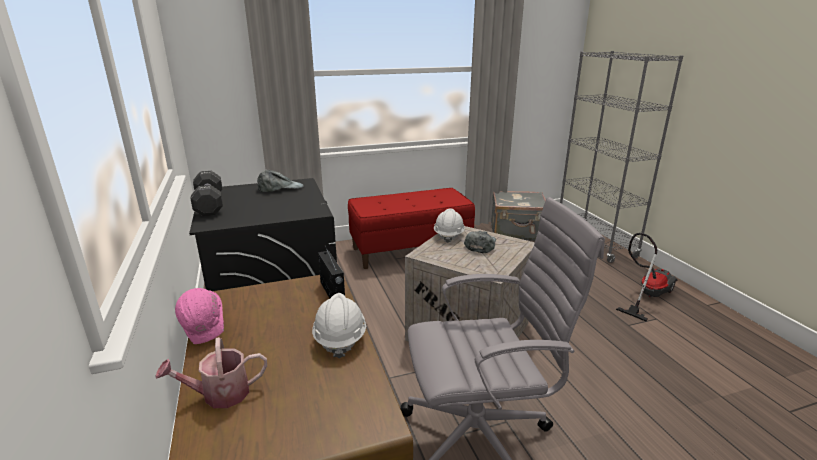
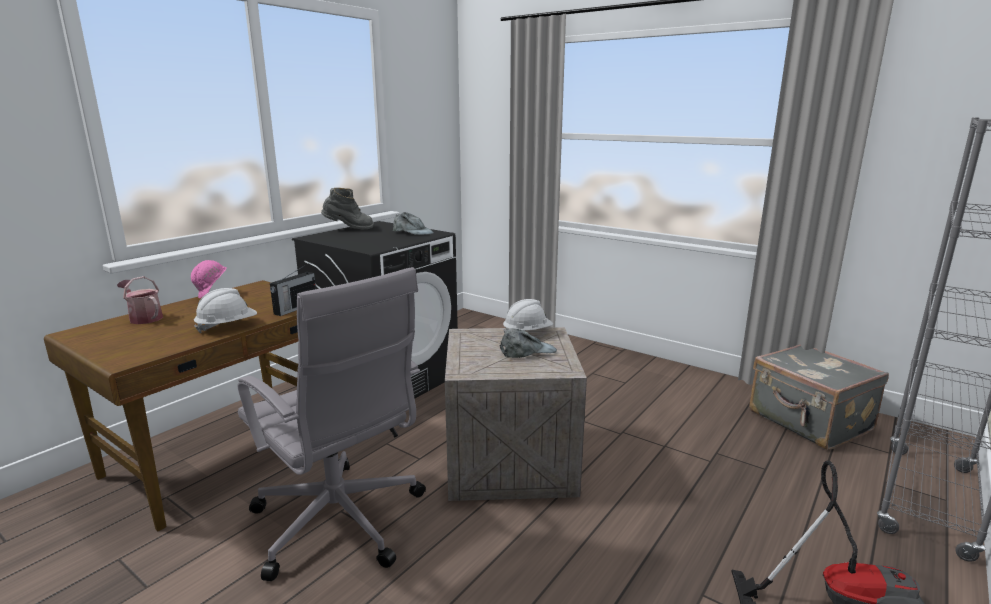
camera: 55 degrees right, 5 degrees down
black dumbbell [191,171,223,216] -> grey boot [321,188,374,229]
red bench [348,188,475,269] -> none

